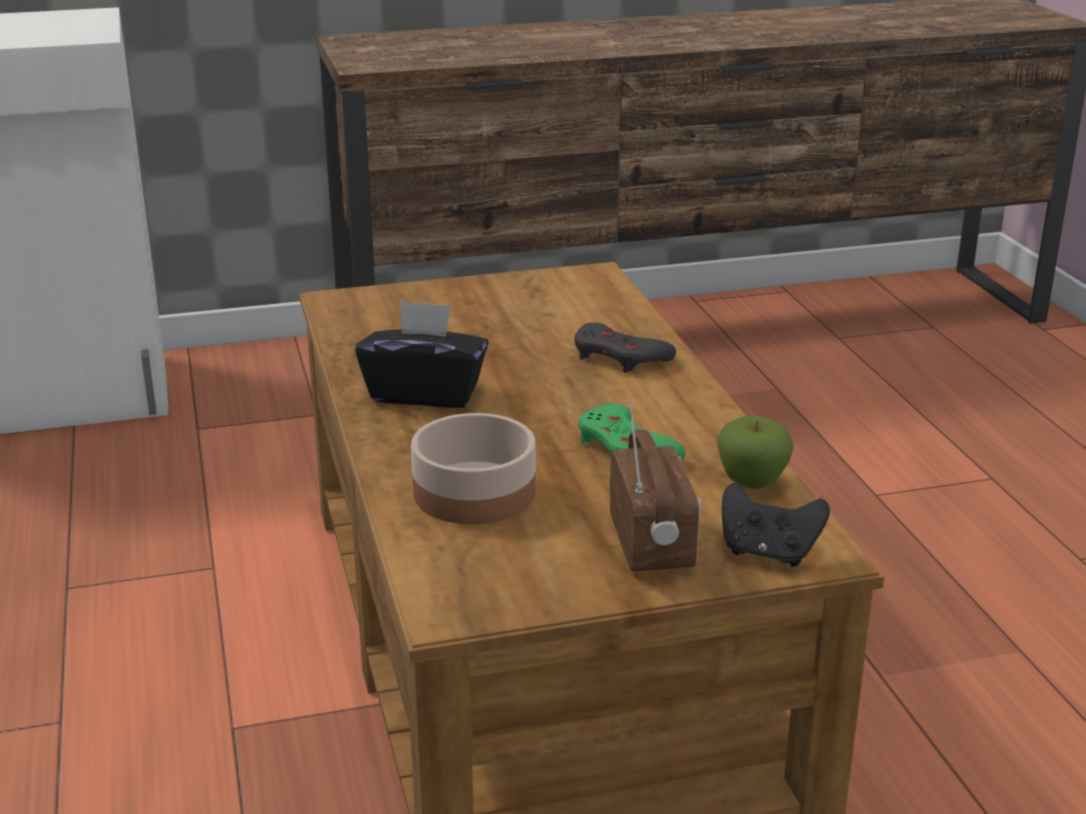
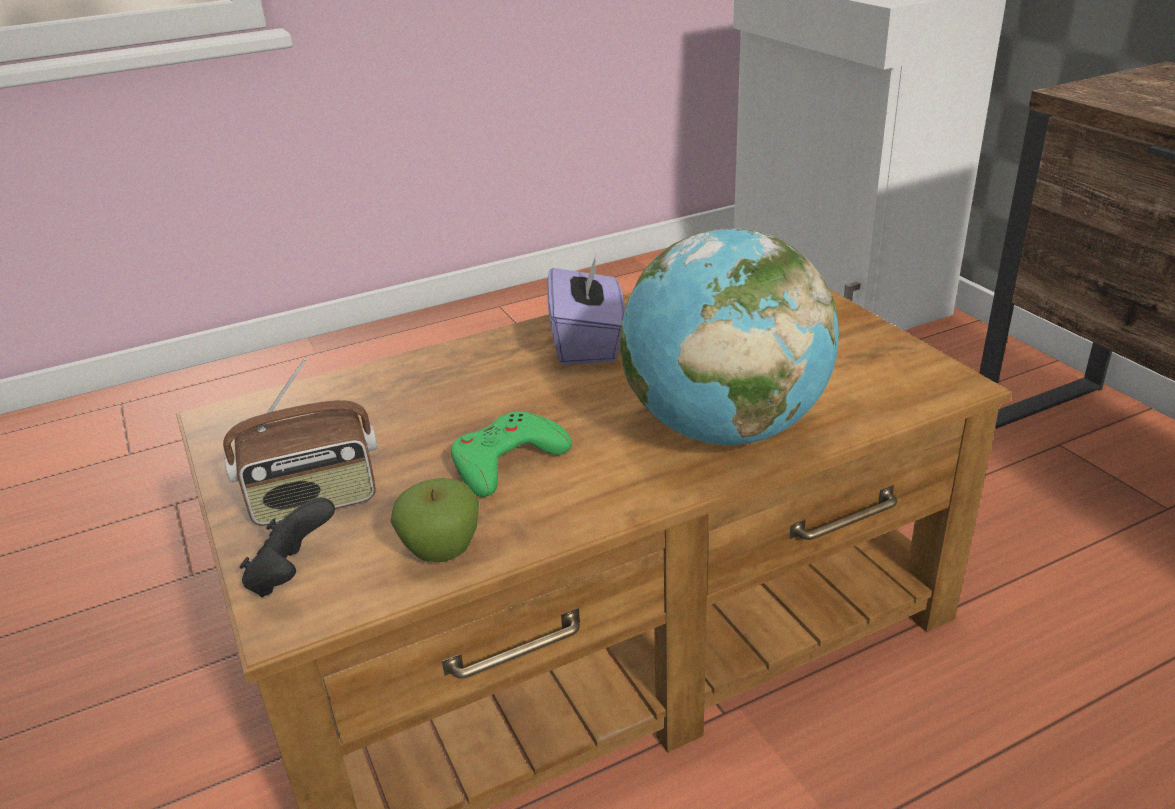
camera: 80 degrees right, 5 degrees up
black tissue box [355,300,489,408] -> purple tissue box [547,255,625,365]
bowl [411,413,536,524] -> none
grey game controller [574,322,676,373] -> globe [620,229,839,445]

